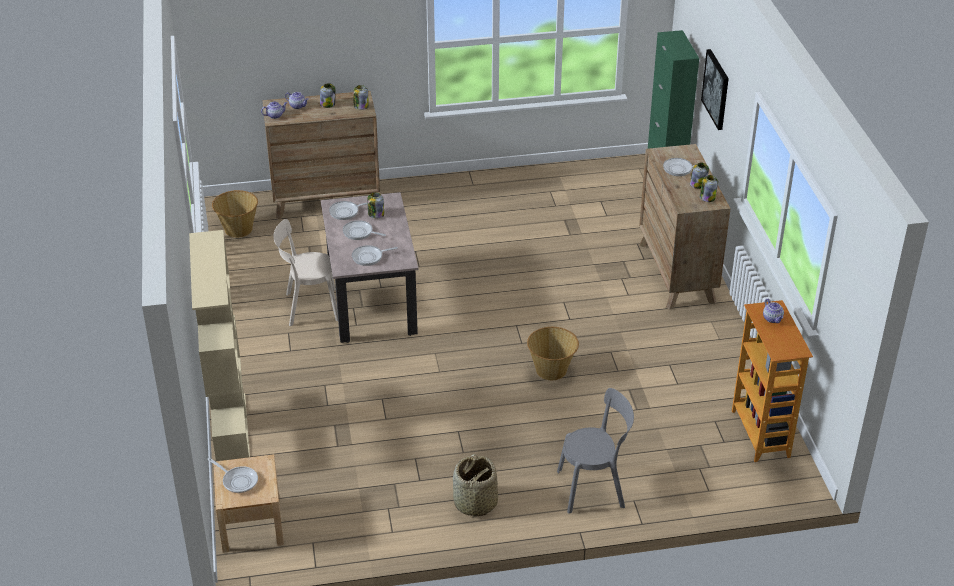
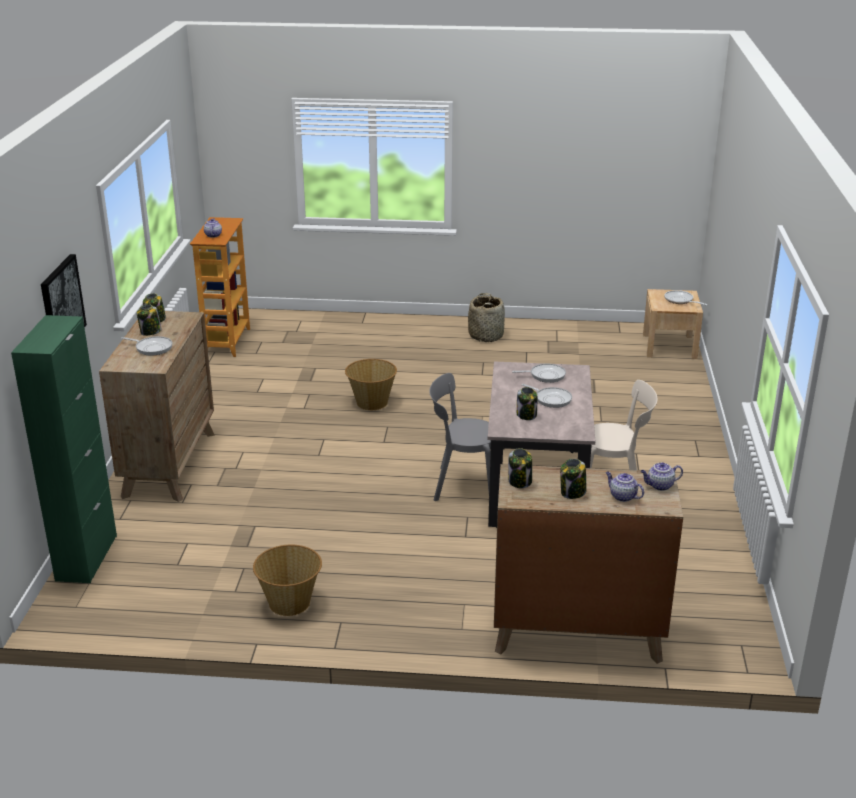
camera: 165 degrees left, 10 degrees down
beige bookcase [189,230,250,461] -> none
basket [212,190,258,238] -> basket moved to [253,544,322,616]
frying pan [329,201,368,220] -> none
grey chair [557,388,634,514] -> grey chair moved to [429,373,491,501]

